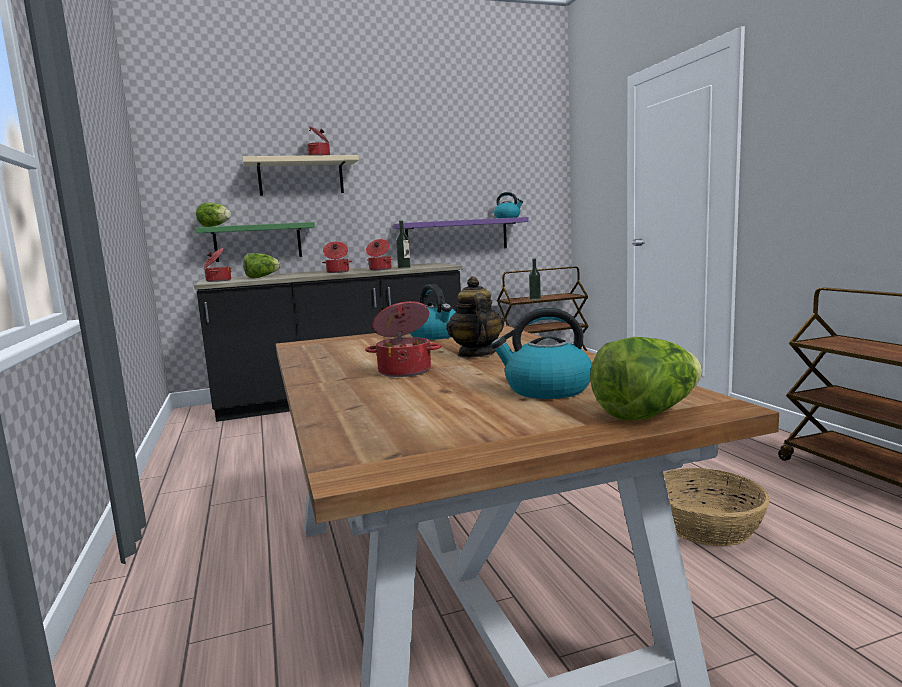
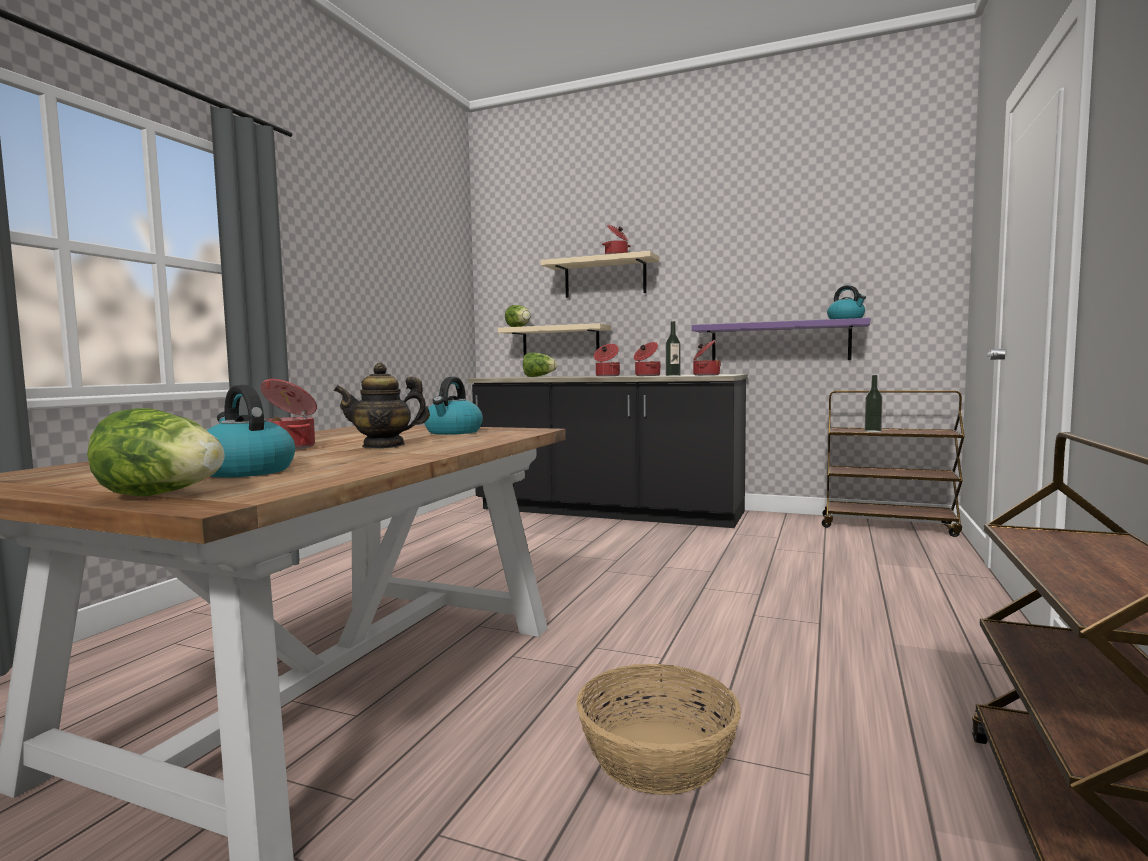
camera: 40 degrees right, 5 degrees down
green shelf [195,222,315,262] -> beige shelf [498,323,611,356]
cooking pot [204,248,232,282] -> cooking pot moved to [693,340,721,376]
teapot [446,277,504,358] -> teapot turned 135 degrees counterclockwise [334,363,430,449]

